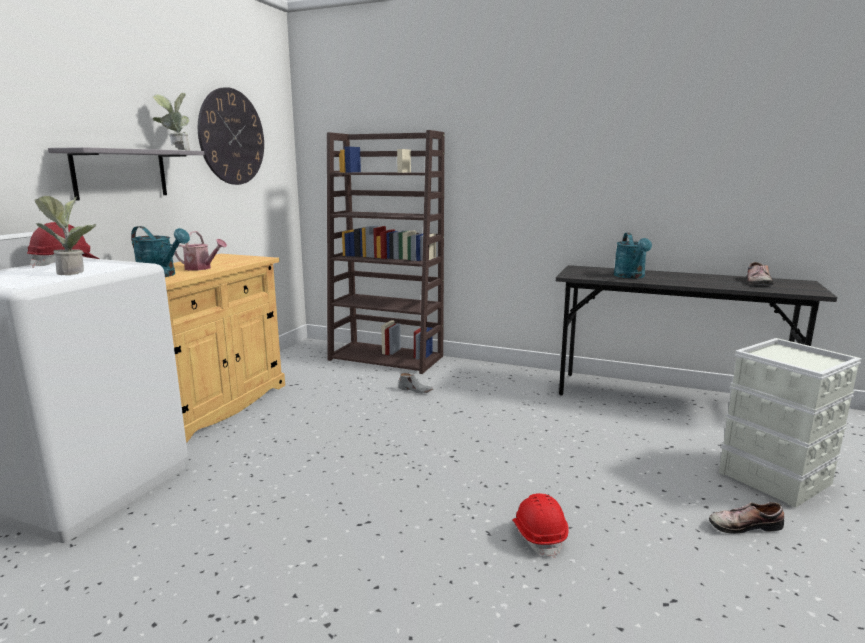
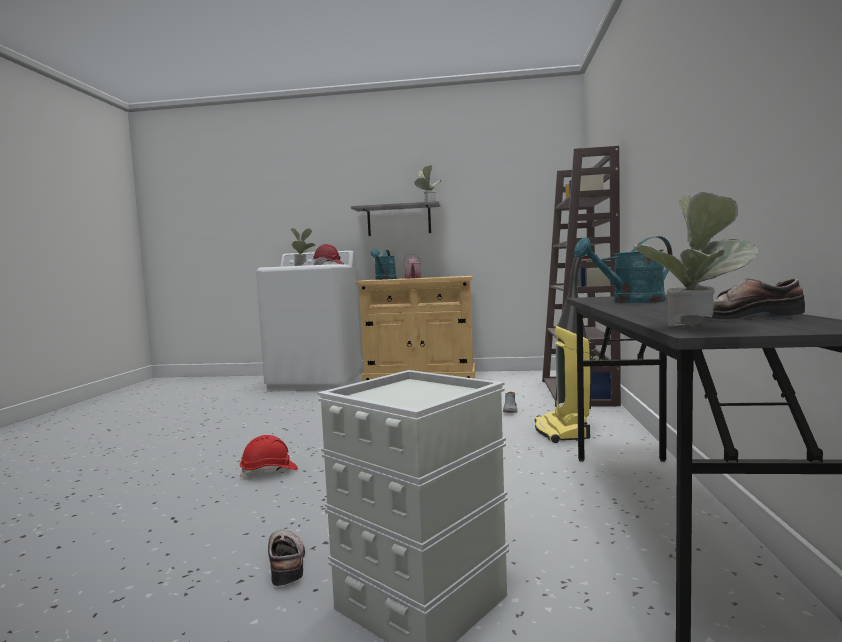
camera: 75 degrees right, 10 degrees down
wall clock [198,87,264,185] -> none
none -> vacuum cleaner [535,256,595,443]
none -> potted plant [634,192,758,327]

